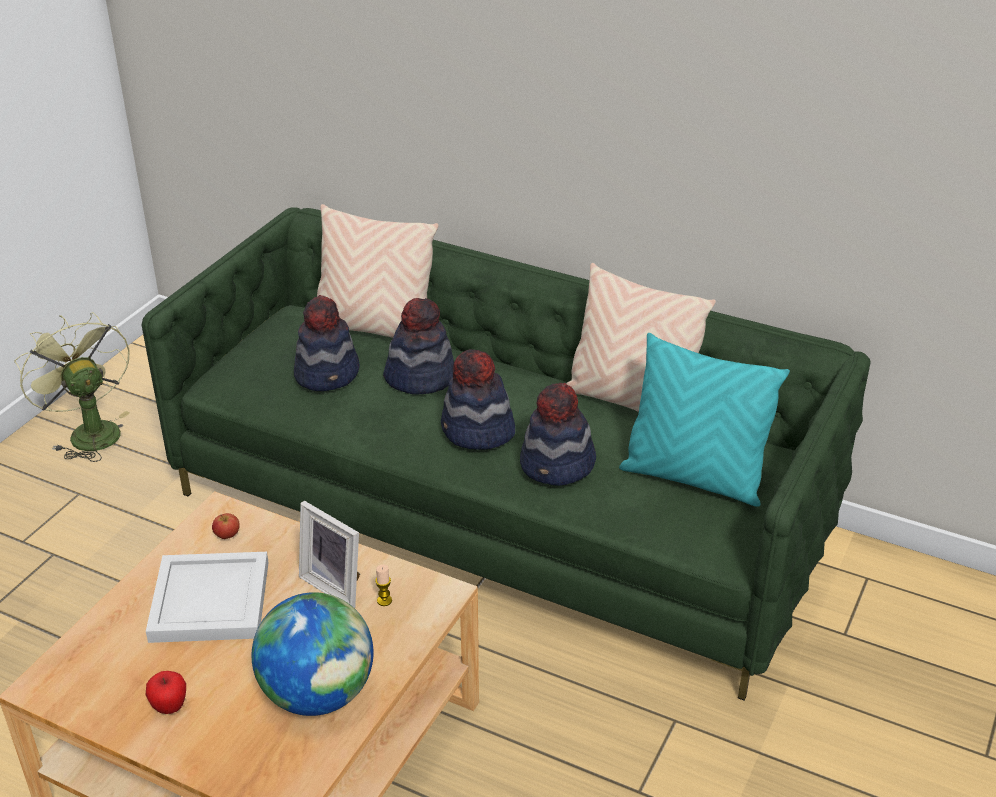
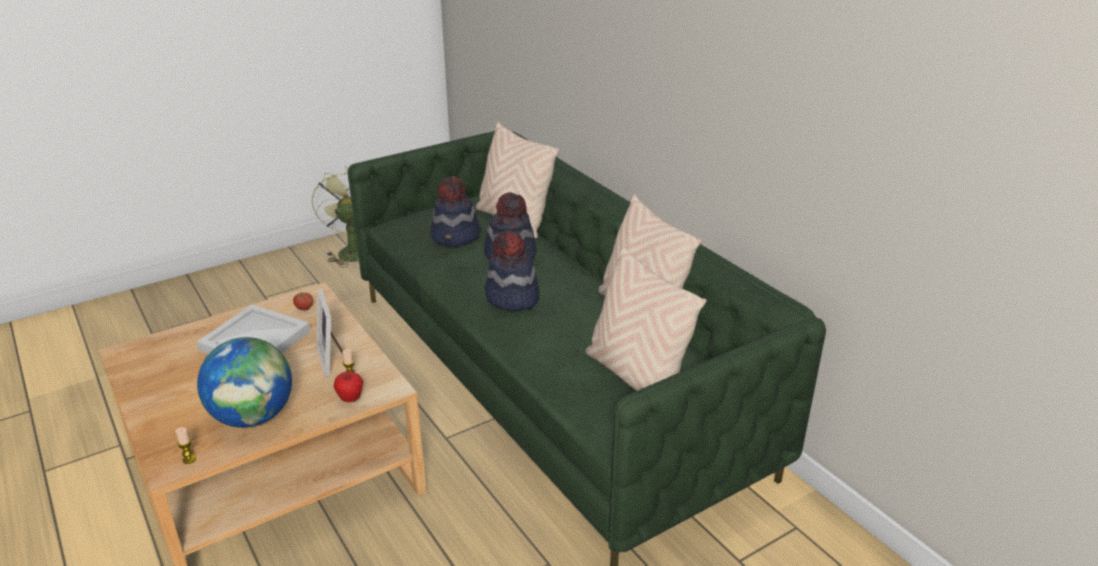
camera: 30 degrees right, 5 degrees down
apple [145,671,186,714] -> apple moved to [334,371,363,402]
hat [520,383,596,486] -> none
turquoise pillow [619,333,790,507] -> beige pillow [586,246,707,391]
none -> candle [175,427,196,464]

